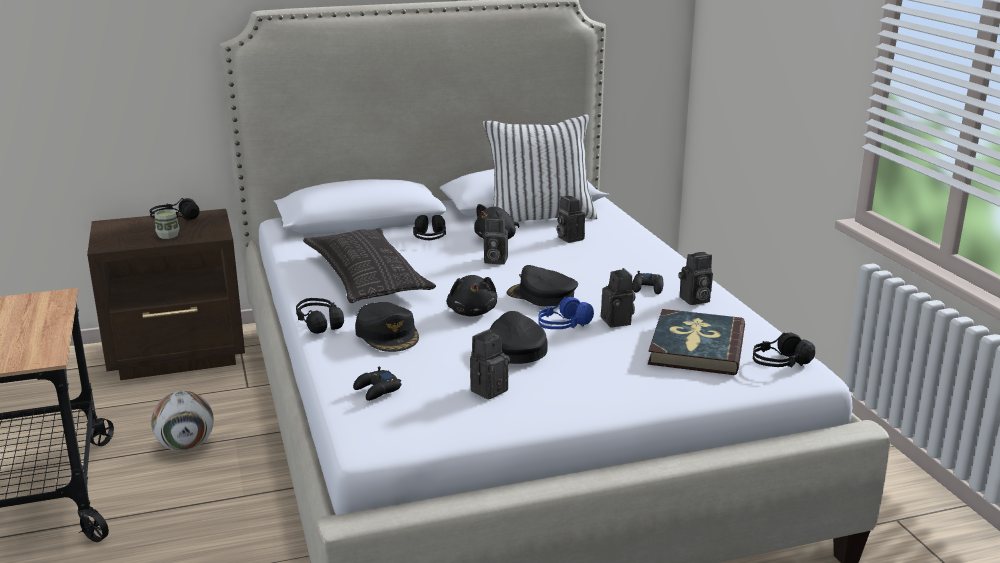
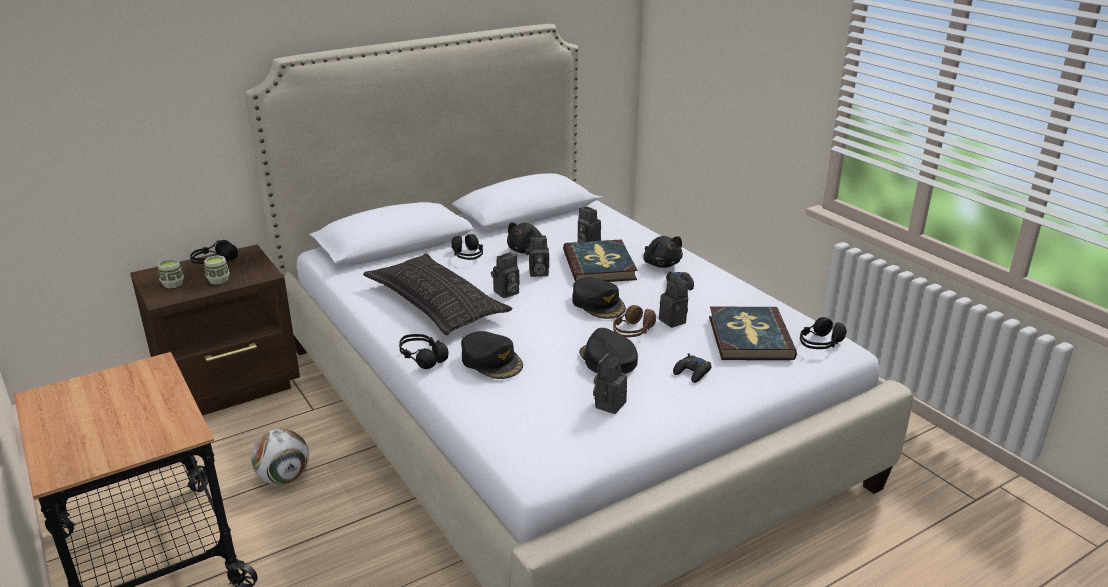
camera: 15 degrees left, 5 degrees up
black game controller [353,367,401,401] -> black game controller moved to [673,353,712,383]
black plush toy [446,275,497,317] -> black plush toy moved to [643,236,683,268]
white pillow [483,114,597,222] -> none
black cap [507,265,578,306] -> black cap turned 135 degrees counterclockwise [572,277,626,319]
blue headphones [538,297,594,329] -> brown headphones [613,305,656,337]
camera [678,252,713,305] -> camera moved to [491,253,519,298]
none -> cup [158,259,184,288]
none -> book [563,239,637,282]

